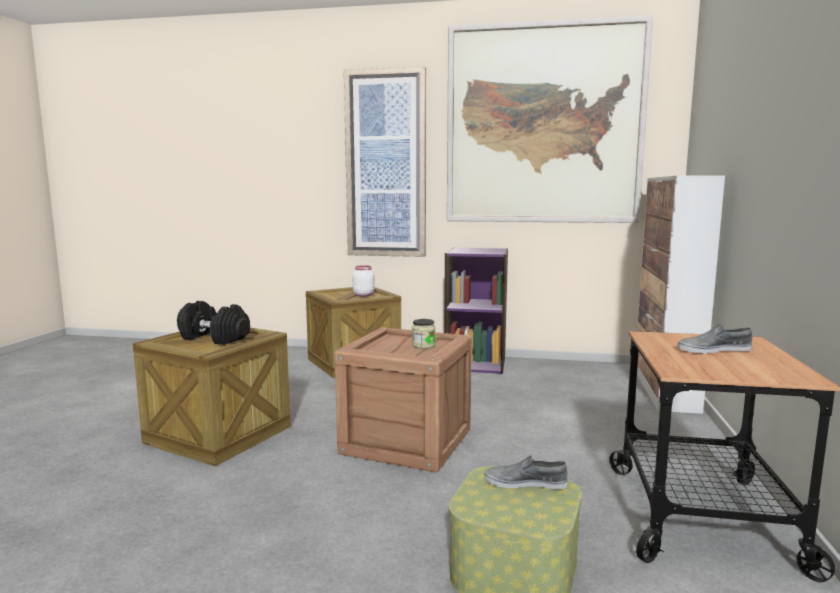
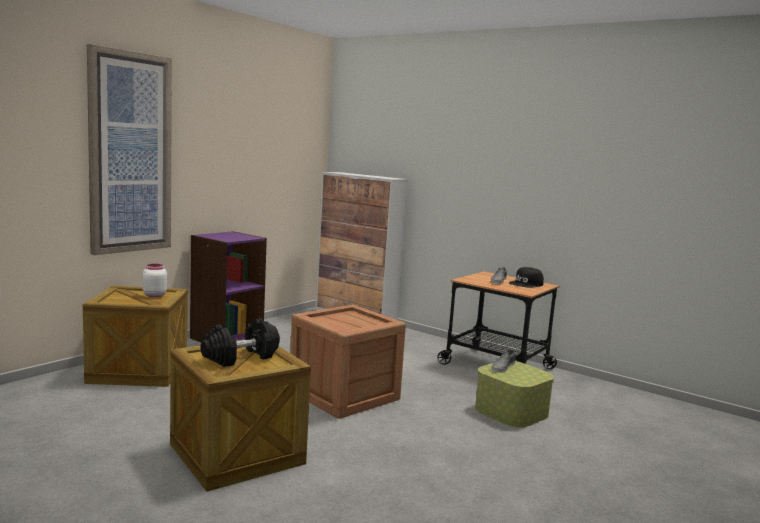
camera: 65 degrees left, 0 degrees up
jar [412,319,435,348] -> none
picture [447,15,653,223] -> none
none -> black cap [509,267,544,288]

